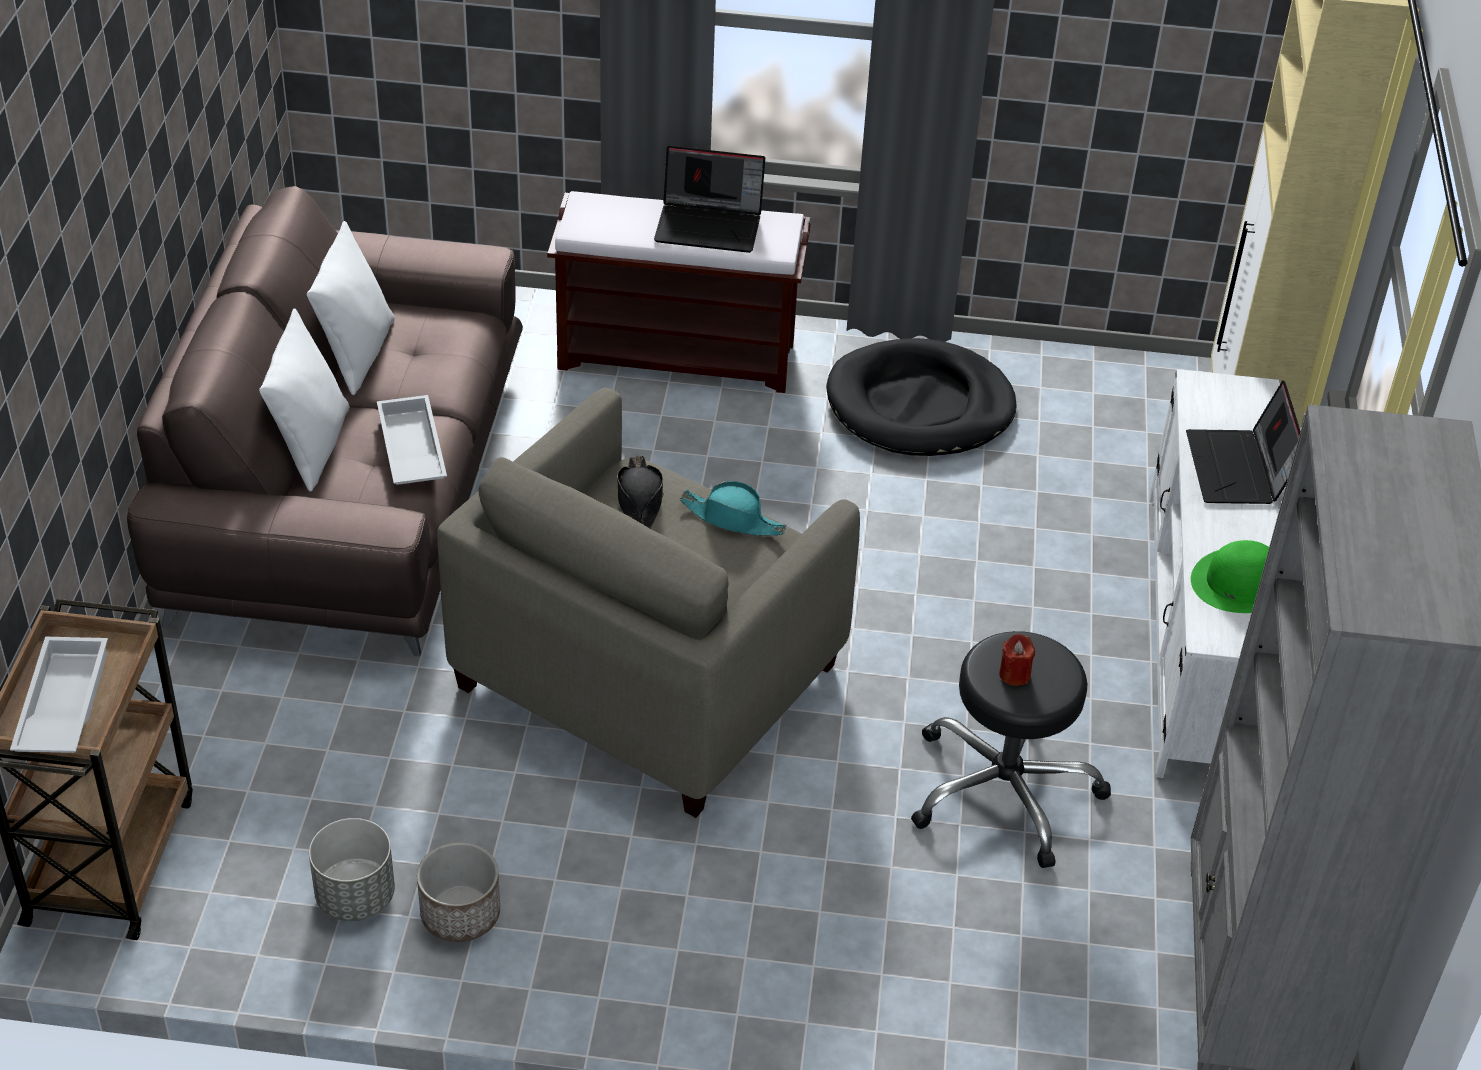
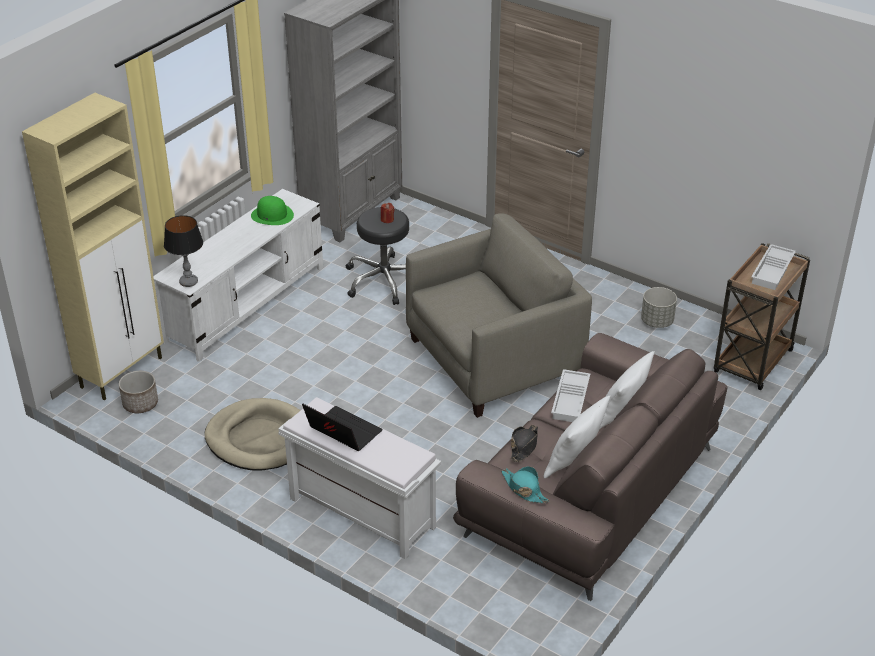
camera: 150 degrees left, 5 degrees down
planter [417,842,500,942] -> planter moved to [119,371,158,413]
brown bench [547,191,811,393] -> white bench [278,397,441,559]
black hat [617,455,664,529] -> black hat moved to [511,425,538,462]
turquoise hat [680,481,787,536] -> turquoise hat moved to [501,466,549,503]
black dog bed [826,338,1017,456] -> beige dog bed [204,398,301,471]
laptop [1186,380,1301,504] -> none
none -> table lamp [164,215,203,287]

